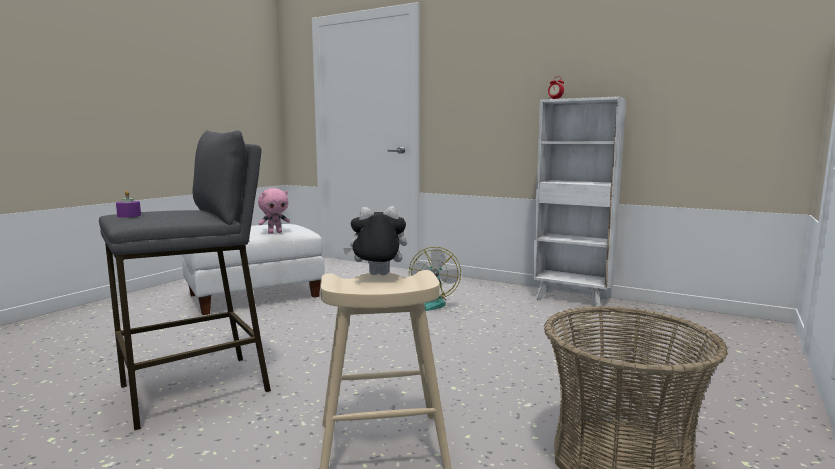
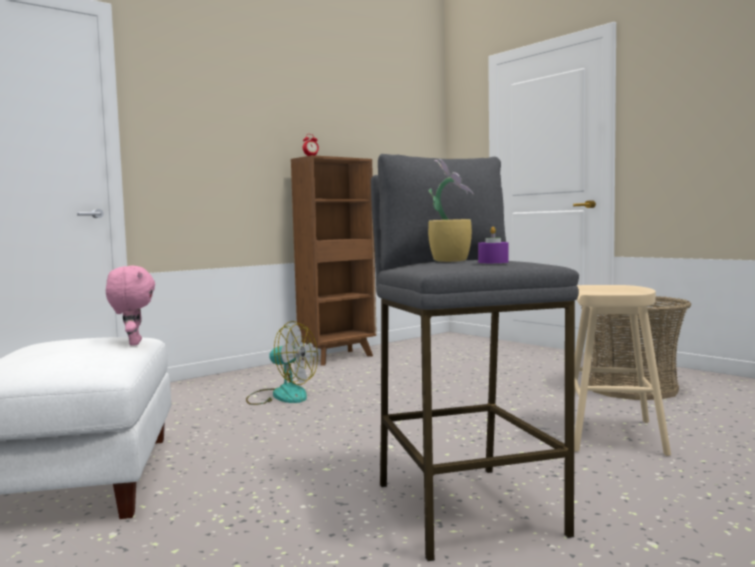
camera: 70 degrees left, 5 degrees down
plush toy [343,206,407,275] -> none
white bookcase [533,96,626,307] -> brown bookcase [291,155,377,366]
none -> potted plant [428,159,474,262]

